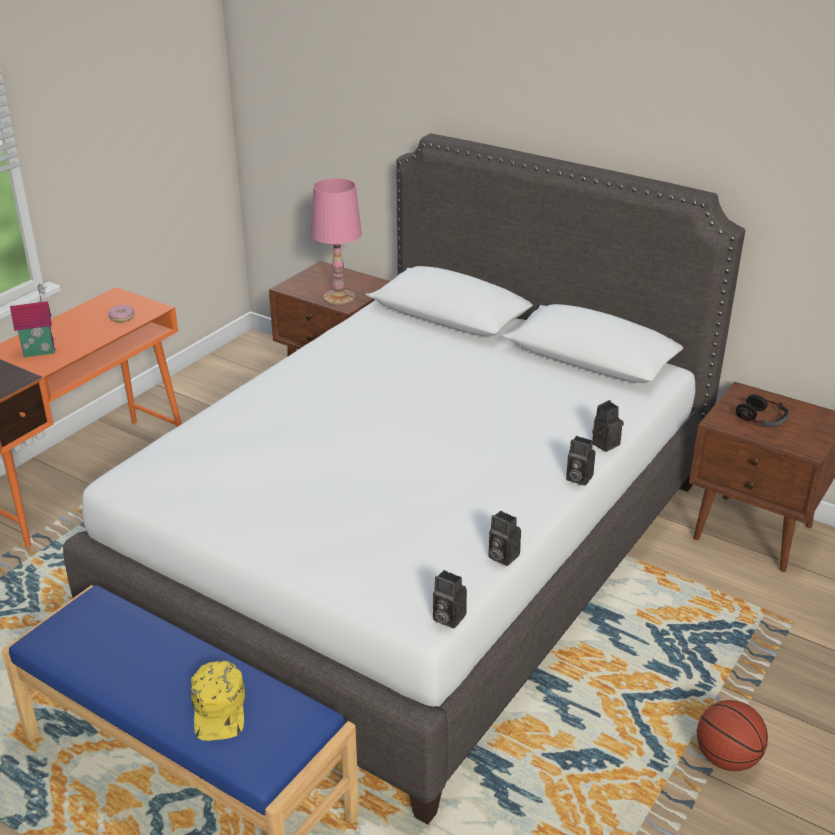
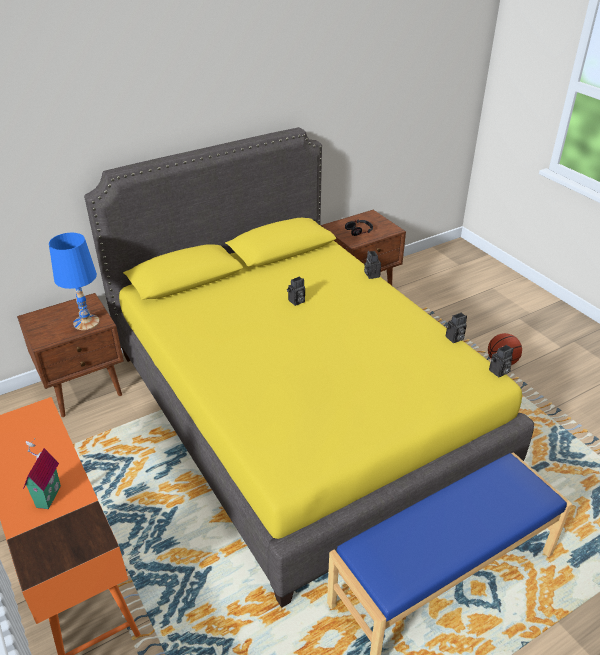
camera: 65 degrees left, 5 degrees up
white bed [63,133,745,824] -> yellow bed [84,127,534,608]
donut [108,305,134,322] -> none
yellow cap [191,661,245,741] -> none
pink table lamp [311,178,362,305] -> blue table lamp [49,233,100,330]
camera [566,436,595,486] -> camera moved to [287,276,305,306]

